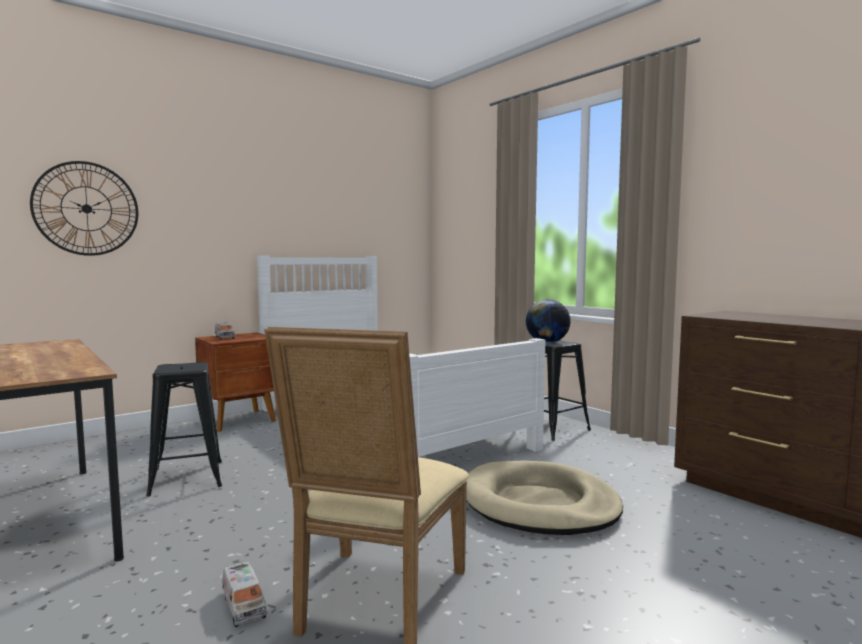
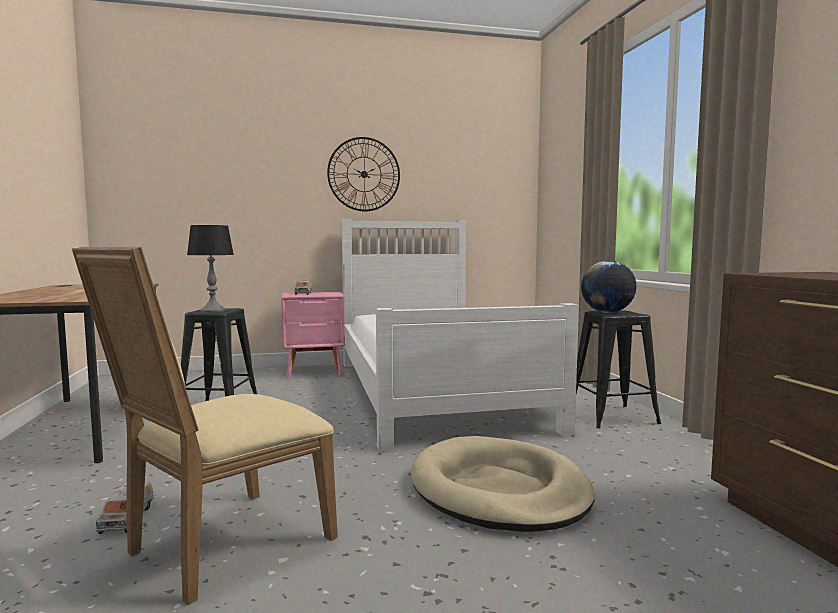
camera: 25 degrees right, 0 degrees up
wall clock [30,161,138,256] -> wall clock moved to [327,137,400,211]
brown nightstand [195,332,276,432] -> pink nightstand [281,292,345,379]
none -> table lamp [187,225,234,313]

